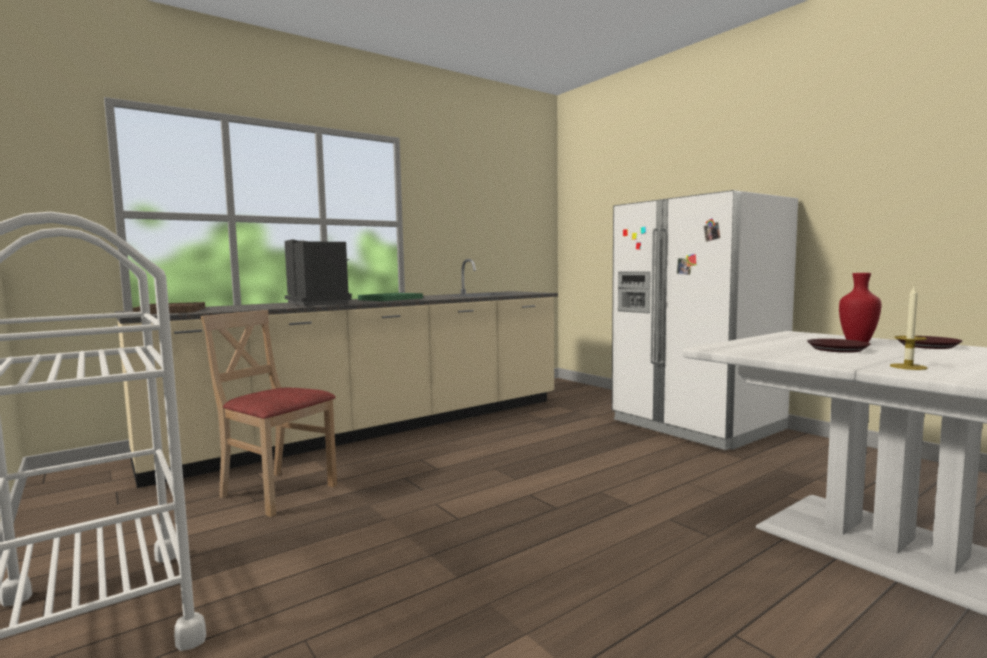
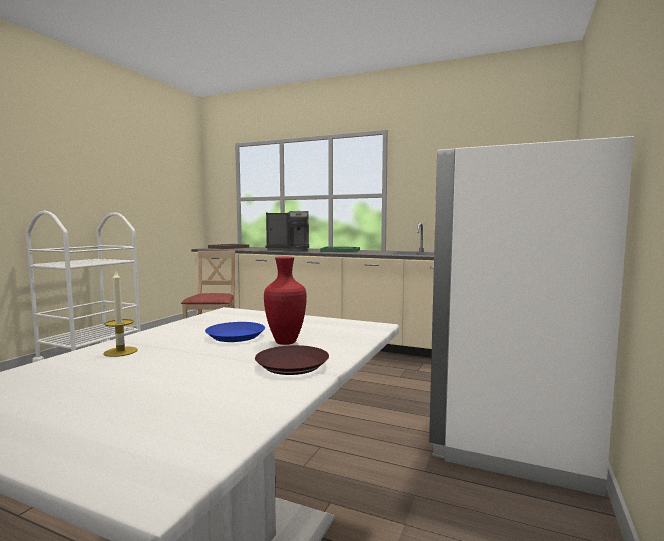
camera: 60 degrees right, 0 degrees up
coffee machine [285,239,352,306] -> coffee machine turned 60 degrees clockwise [265,211,309,251]
brown plate [807,339,871,353] -> blue plate [205,322,265,342]

